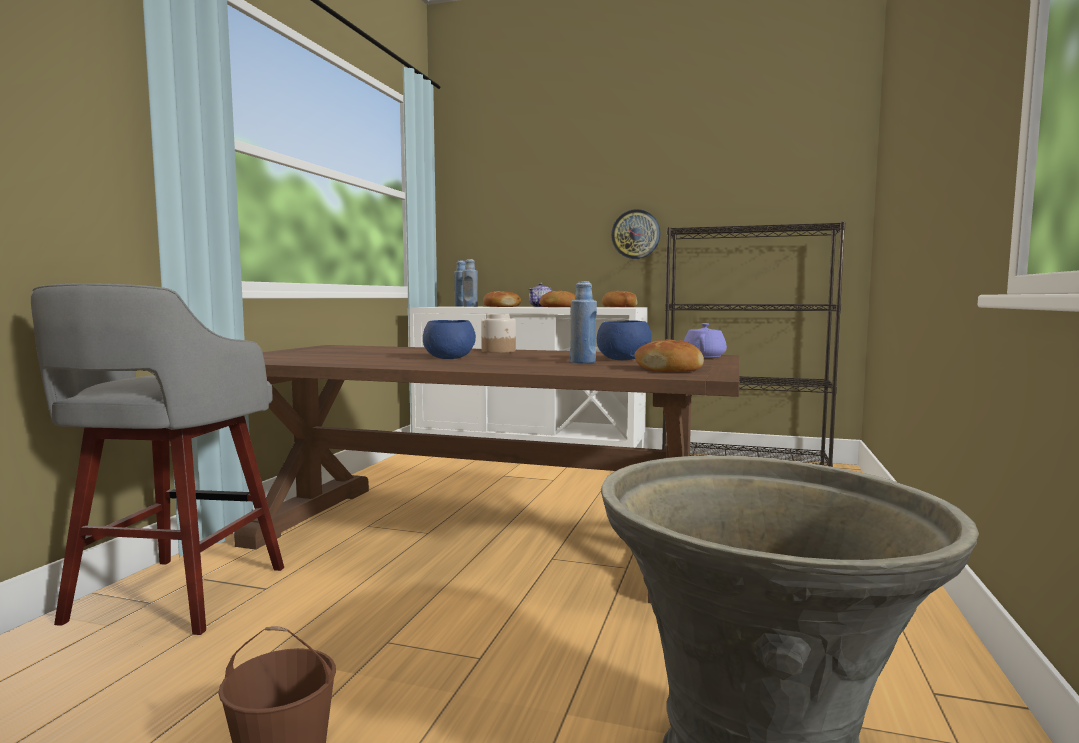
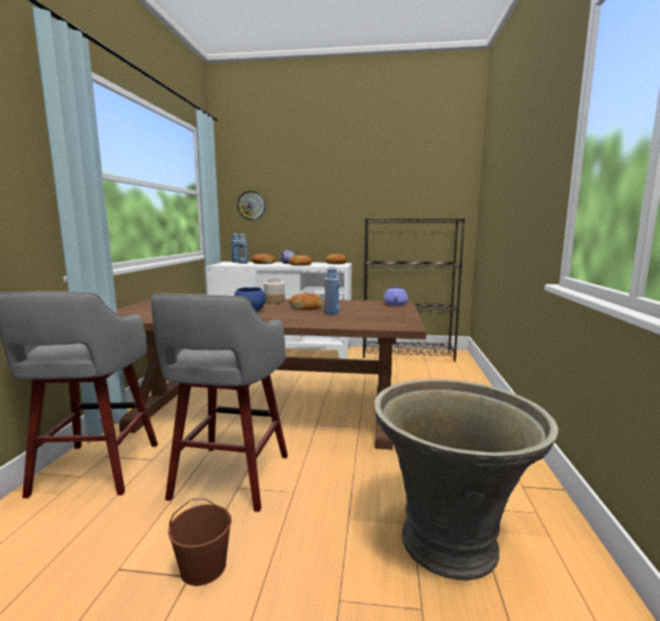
camera: 10 degrees left, 5 degrees up
blue bowl [597,320,652,360] -> none
wall clock [611,209,660,259] -> wall clock moved to [237,191,266,220]
bread [635,339,704,372] -> bread moved to [289,293,322,310]
none -> grey stool [151,294,288,512]

